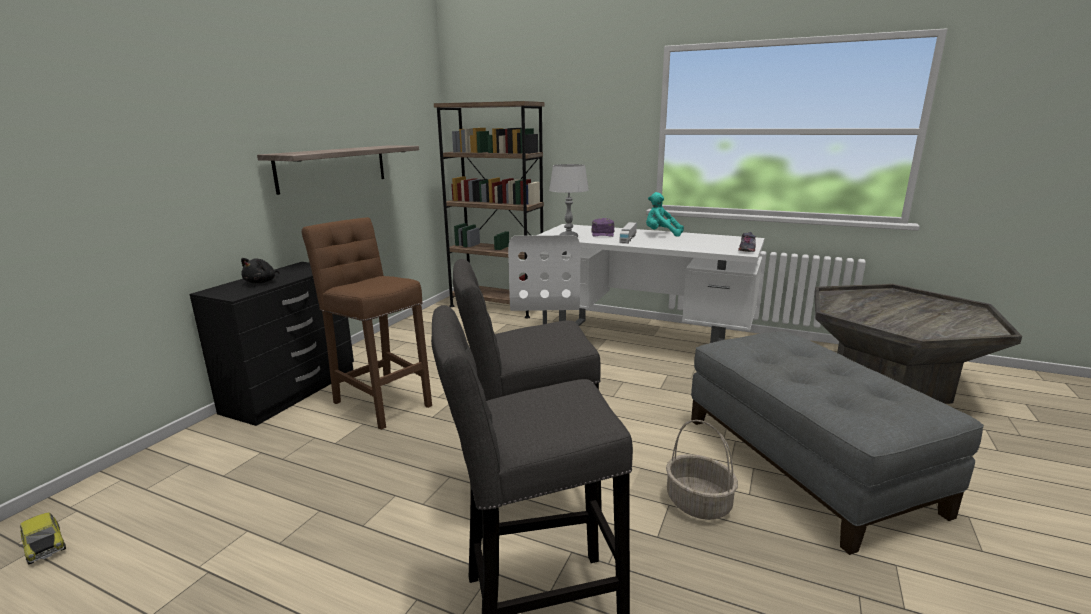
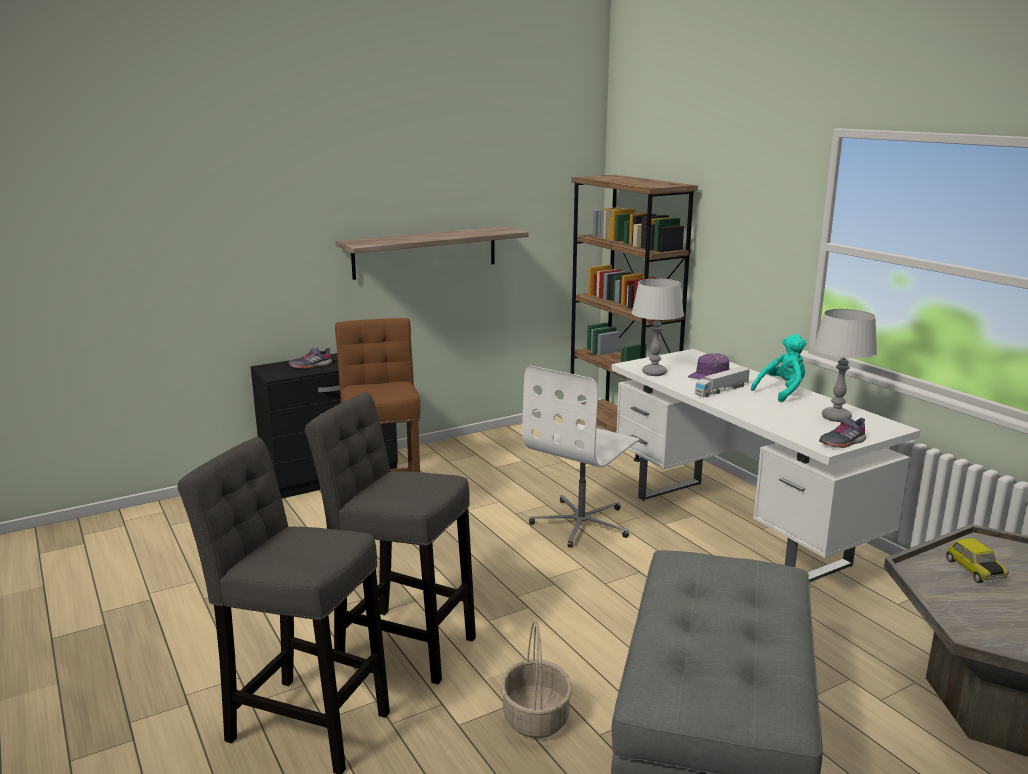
camera: 35 degrees right, 0 degrees up
toy car [19,513,66,564] -> toy car moved to [946,538,1009,583]
black plush toy [241,258,279,283] -> grey shoe [289,347,332,369]
turquoise plush toy [646,192,684,237] -> turquoise plush toy turned 90 degrees clockwise [751,334,807,402]
none -> grey table lamp [814,309,877,422]

